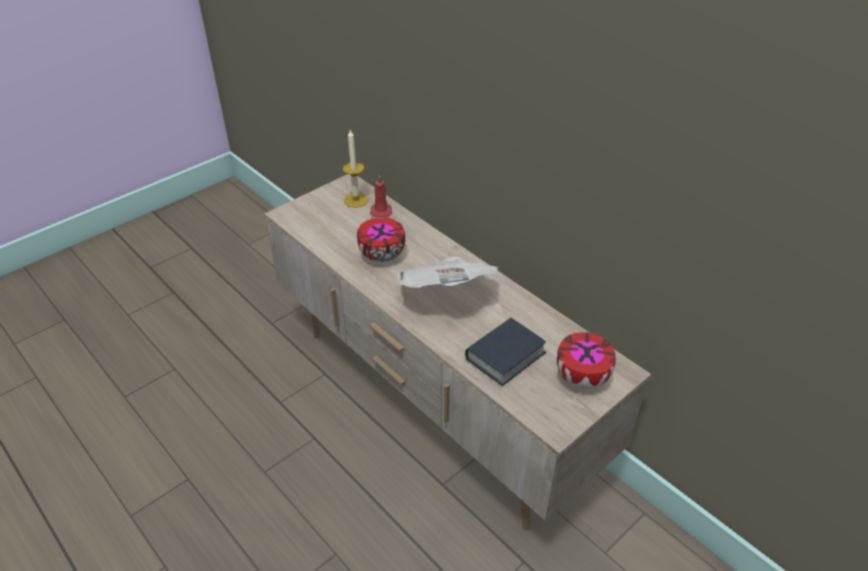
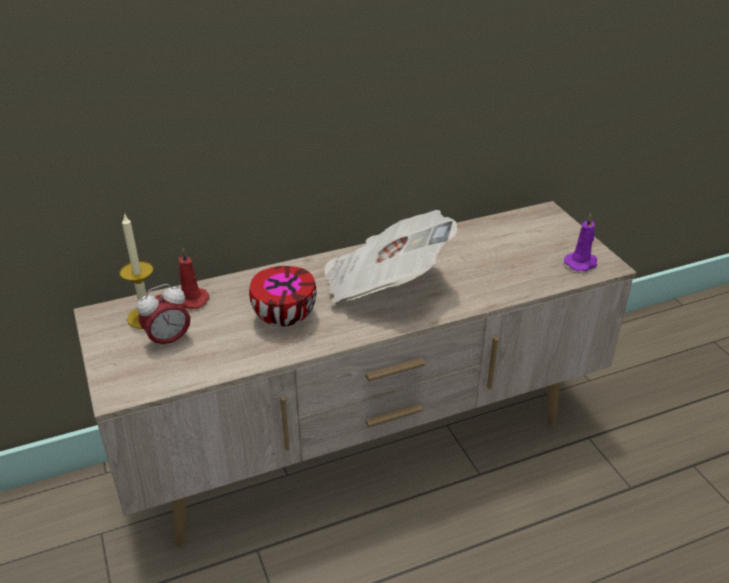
camera: 70 degrees left, 5 degrees down
book [465,318,546,386] -> none
bowl [557,332,616,389] -> none
none -> alarm clock [137,284,190,351]
none -> purple candle [564,213,597,271]

